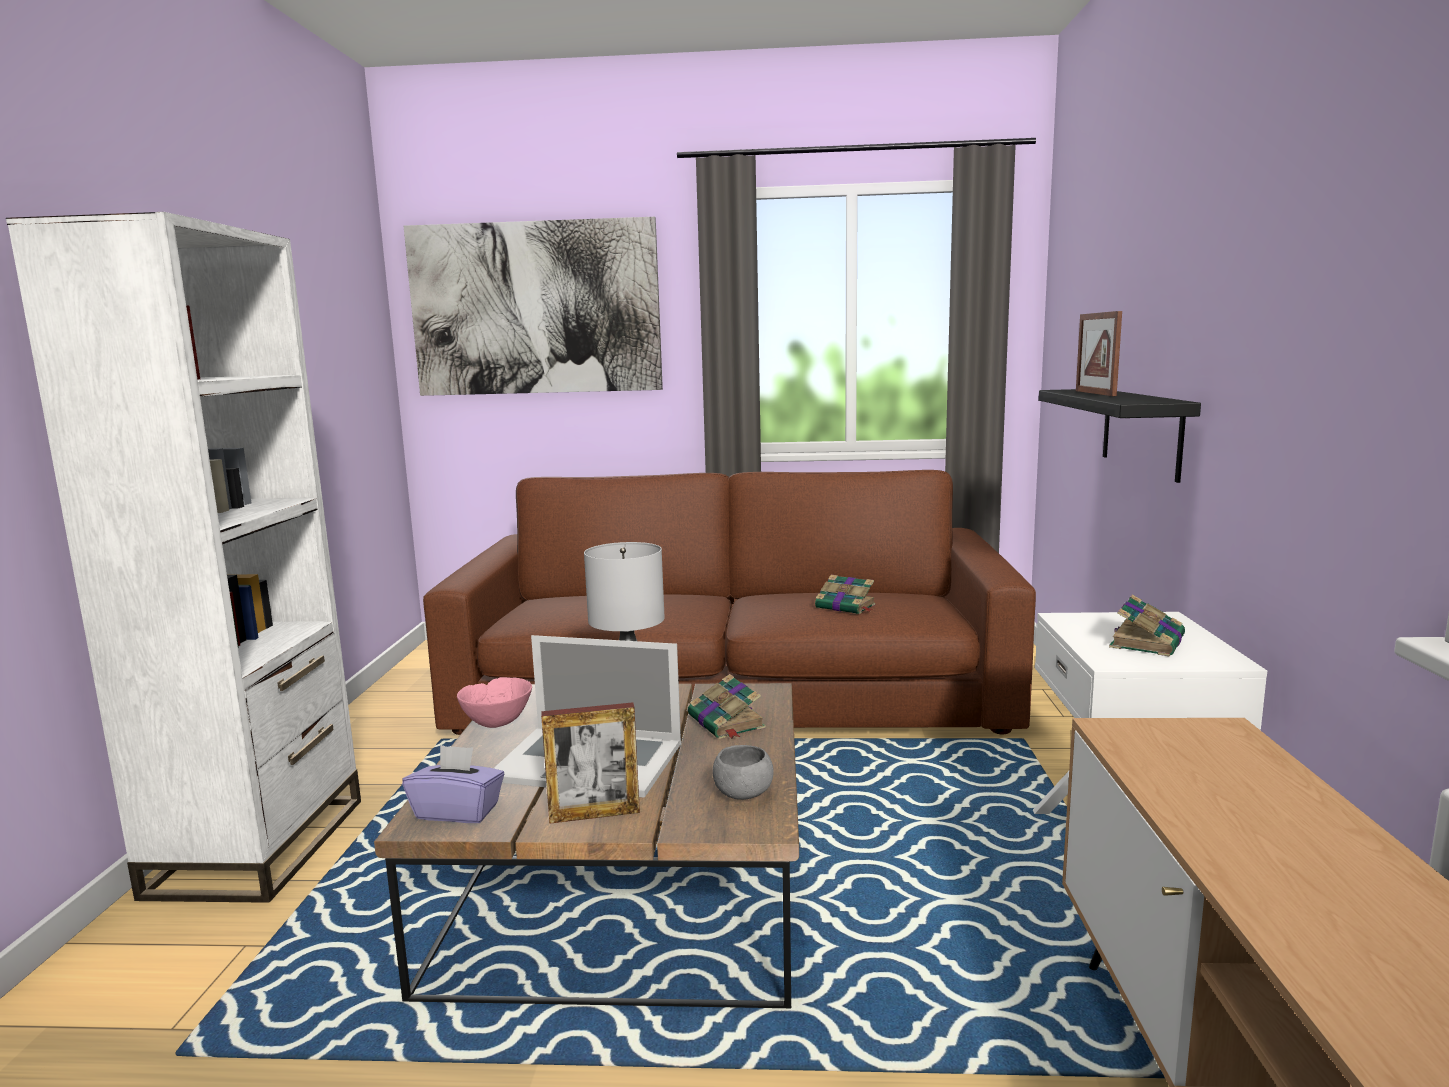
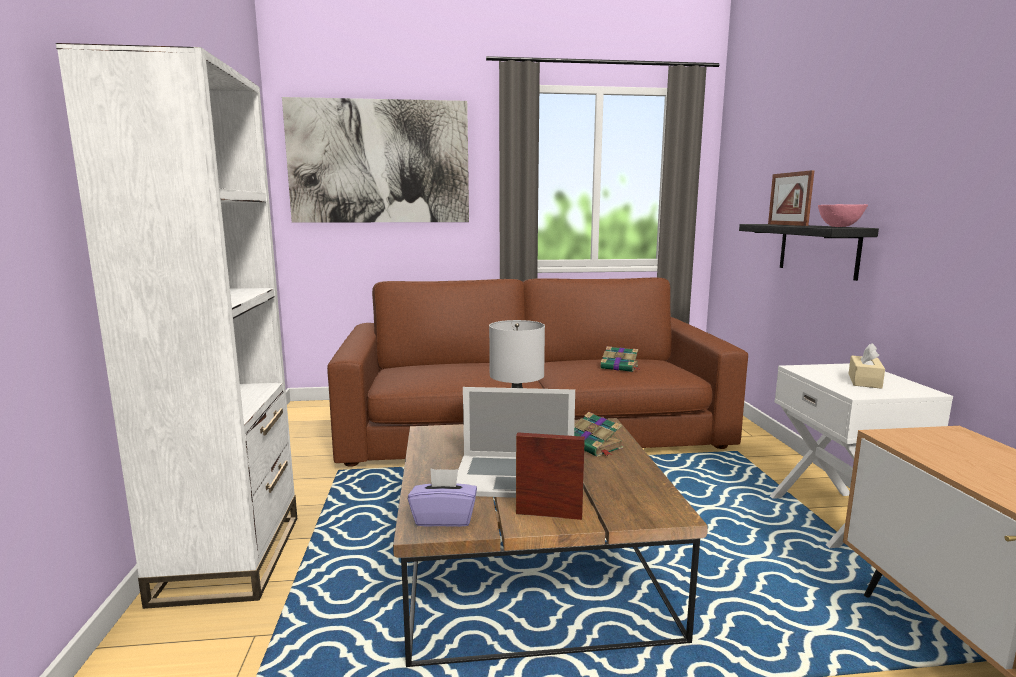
camera: 10 degrees left, 0 degrees up
pink bowl [457,677,532,728] -> pink bowl moved to [818,204,868,227]
picture frame [541,702,640,824] -> picture frame turned 150 degrees counterclockwise [516,433,585,520]
grey bowl [713,745,774,800] -> none
book [1109,595,1185,657] -> beige tissue box [848,343,885,389]

